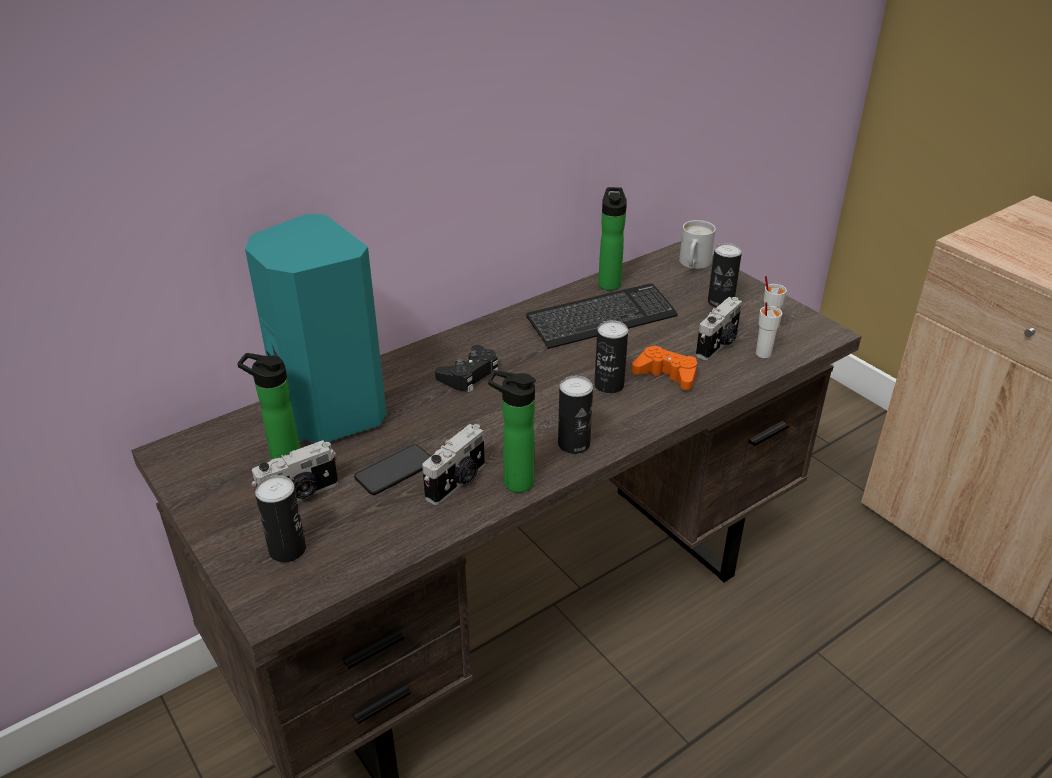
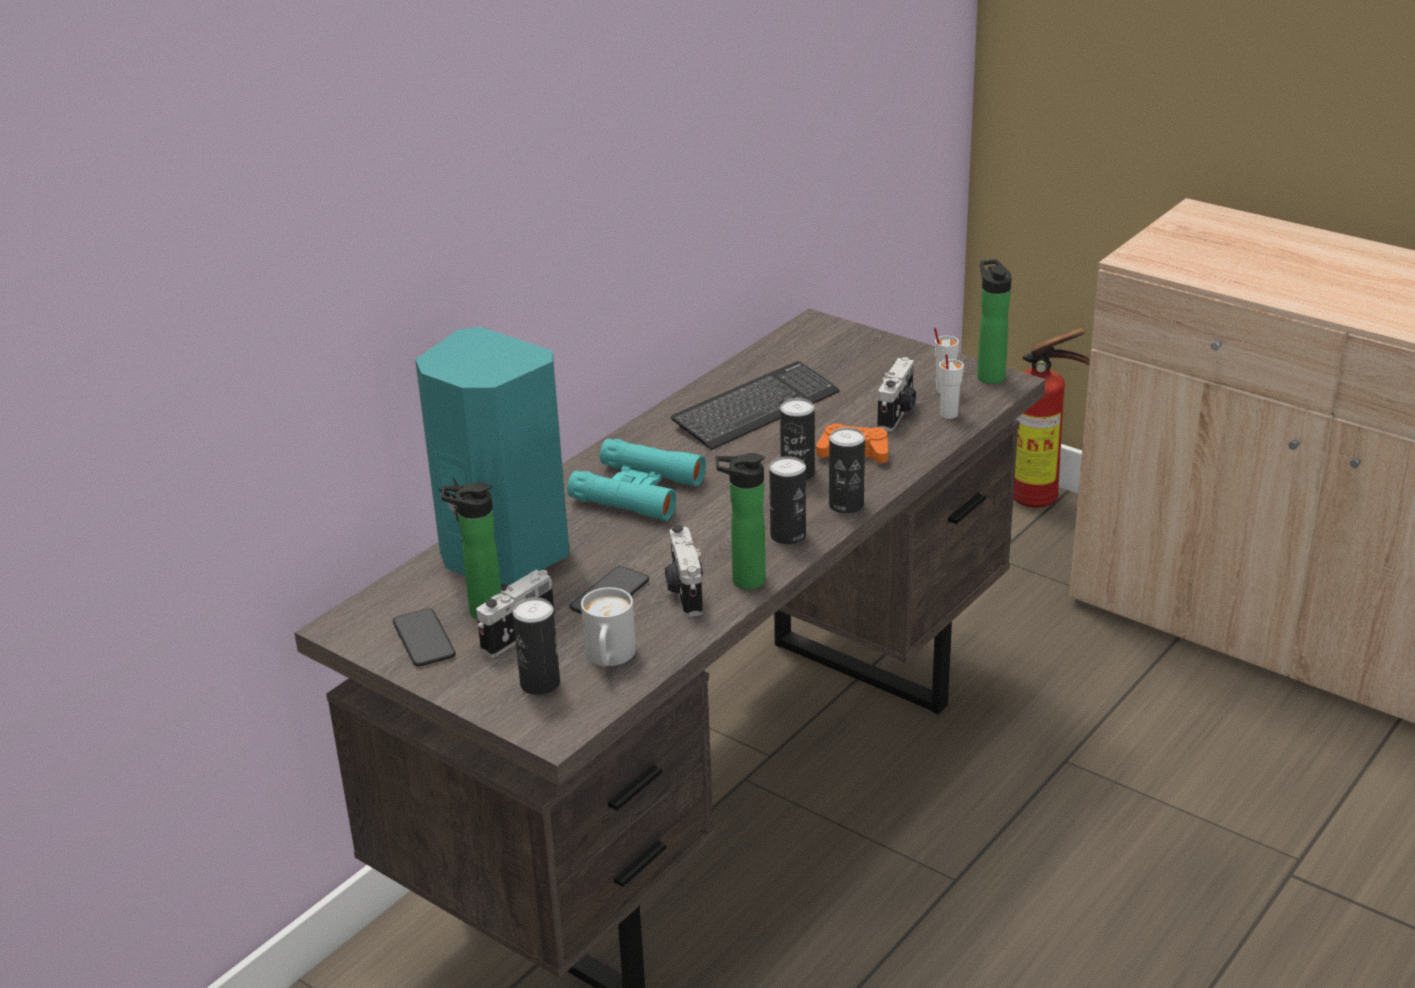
camera: 15 degrees left, 5 degrees down
camera [422,424,485,505] -> camera turned 150 degrees clockwise [665,525,703,617]
black game controller [435,345,499,392] -> turquoise binoculars [567,439,706,521]
bottle [598,187,627,291] -> bottle moved to [977,259,1012,384]
white mug [679,220,716,269] -> white mug moved to [581,587,636,667]
can [708,243,742,308] -> can moved to [829,427,865,514]
none -> phone [393,609,456,666]
none -> fire extinguisher [1013,327,1090,508]

